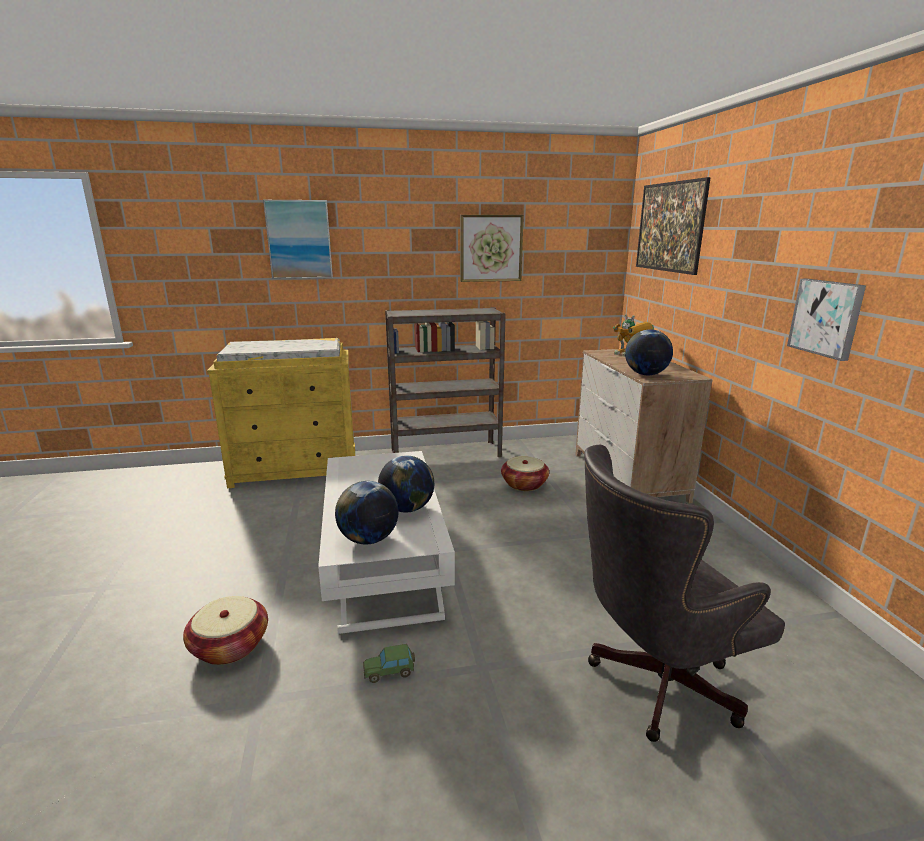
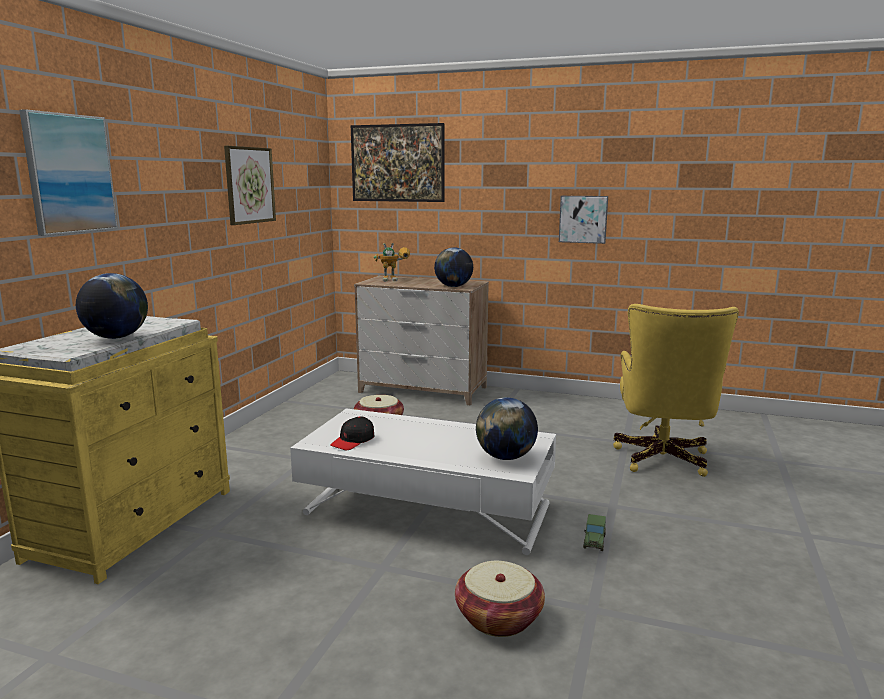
camera: 60 degrees left, 5 degrees down
globe [378,455,434,513] -> globe moved to [76,273,148,339]
grey bookcase [385,307,506,457] -> none
grey office chair [584,445,785,742] -> yellow office chair [613,304,739,477]
none -> black cap [330,416,374,450]

